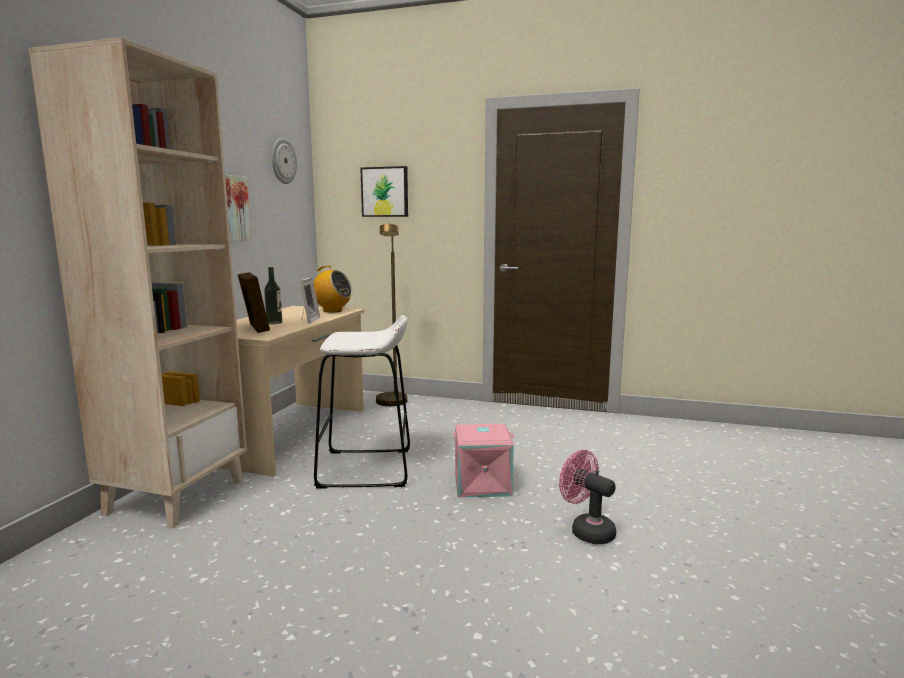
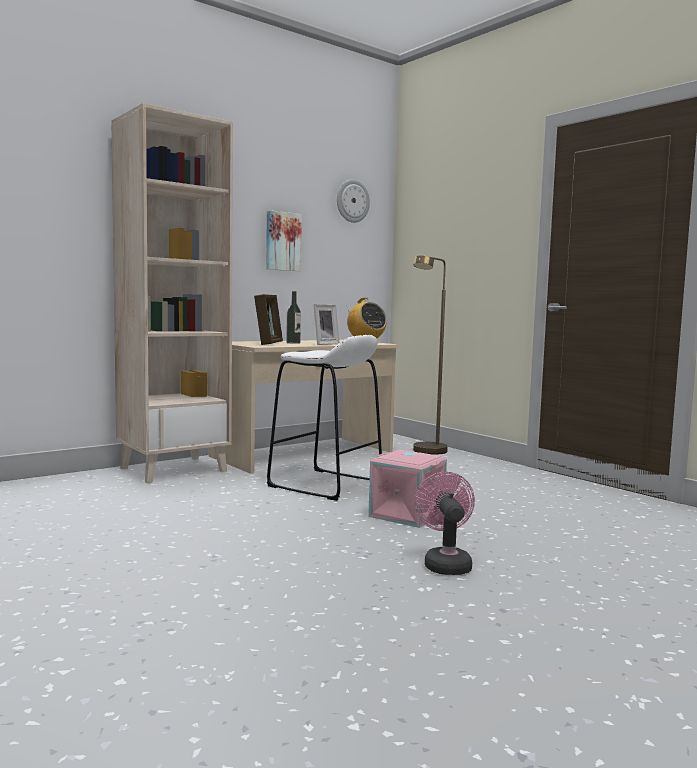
camera: 35 degrees right, 5 degrees down
picture [360,166,408,217] -> none

